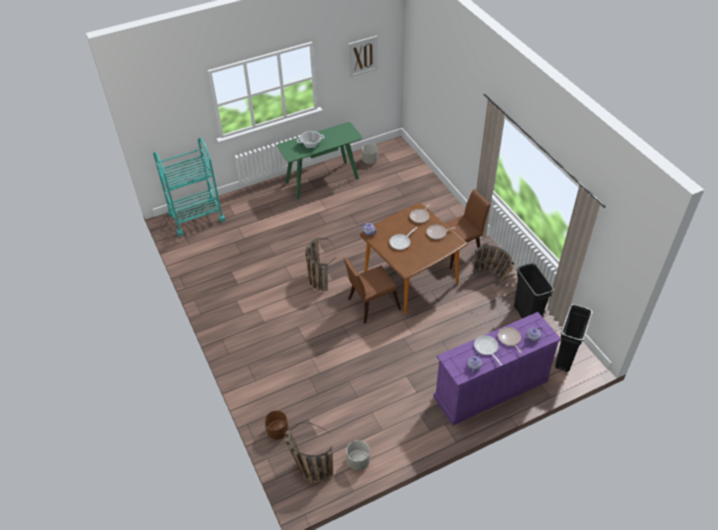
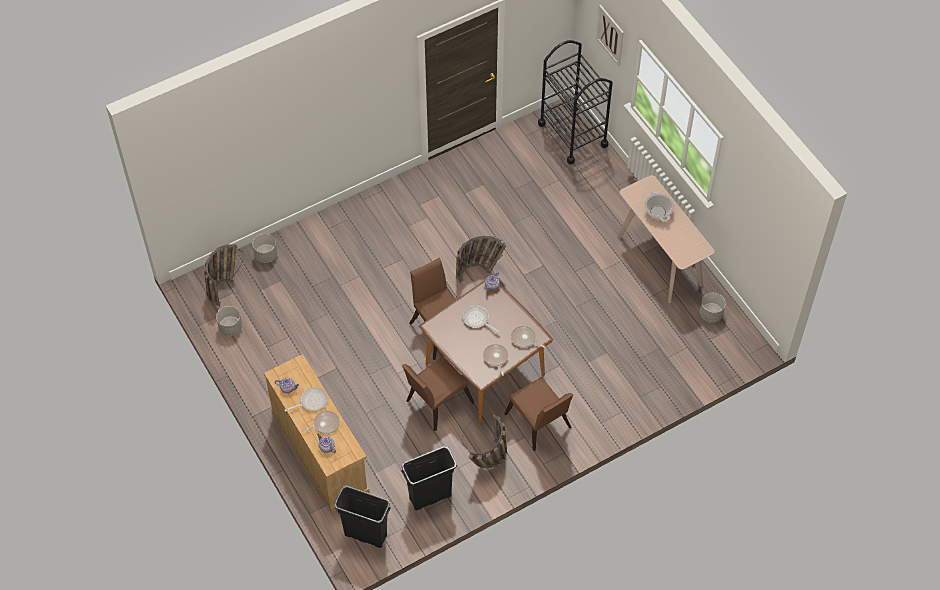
camera: 85 degrees right, 10 degrees up
turquoise cart [153,138,225,236] -> black cart [538,40,613,164]
brown planter [264,410,289,440] -> grey planter [253,234,278,263]
green console table [277,122,362,200] -> beige console table [617,175,714,303]
picture [348,36,377,78] -> picture moved to [596,5,624,66]
purple dresser [433,312,561,425] -> beige dresser [264,354,370,512]
none -> brown chair [402,356,474,431]

